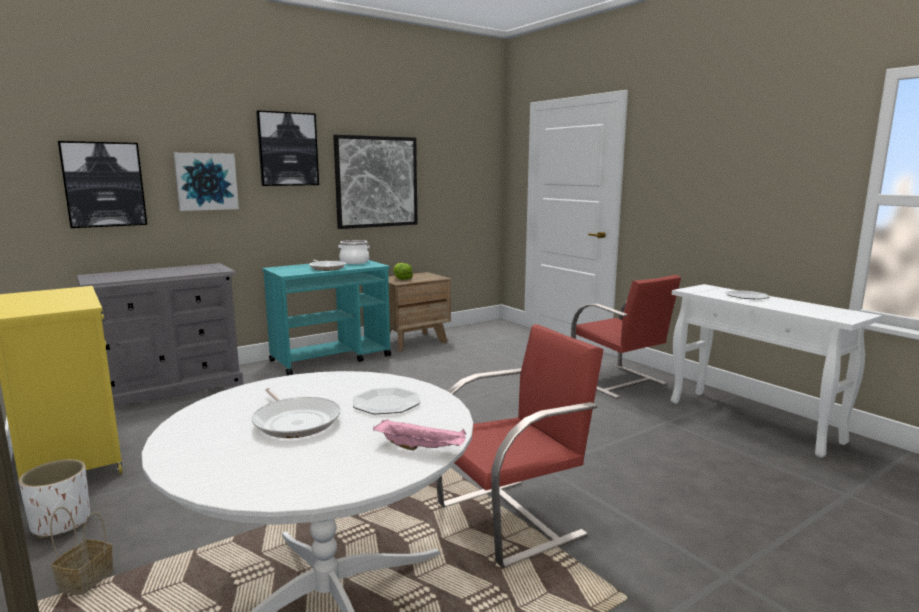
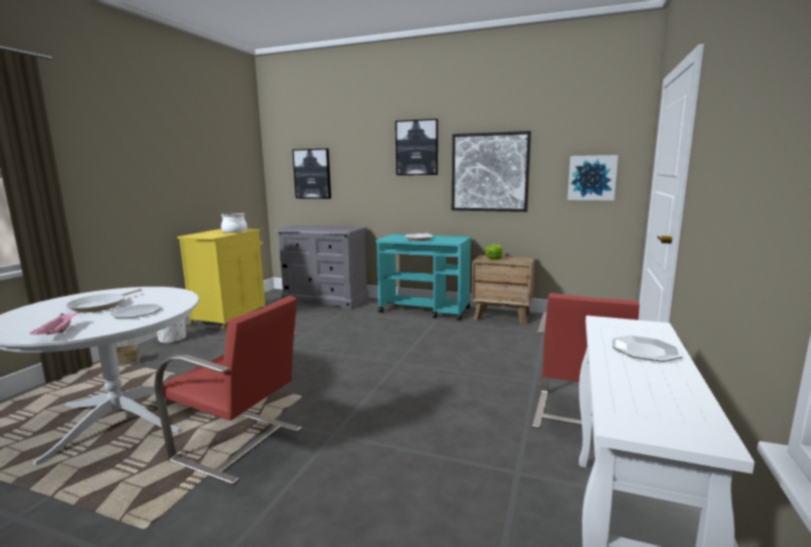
camera: 55 degrees right, 0 degrees up
picture [174,153,239,211] -> picture moved to [567,155,618,201]
cooking pot [339,240,370,264] -> cooking pot moved to [221,213,247,233]

